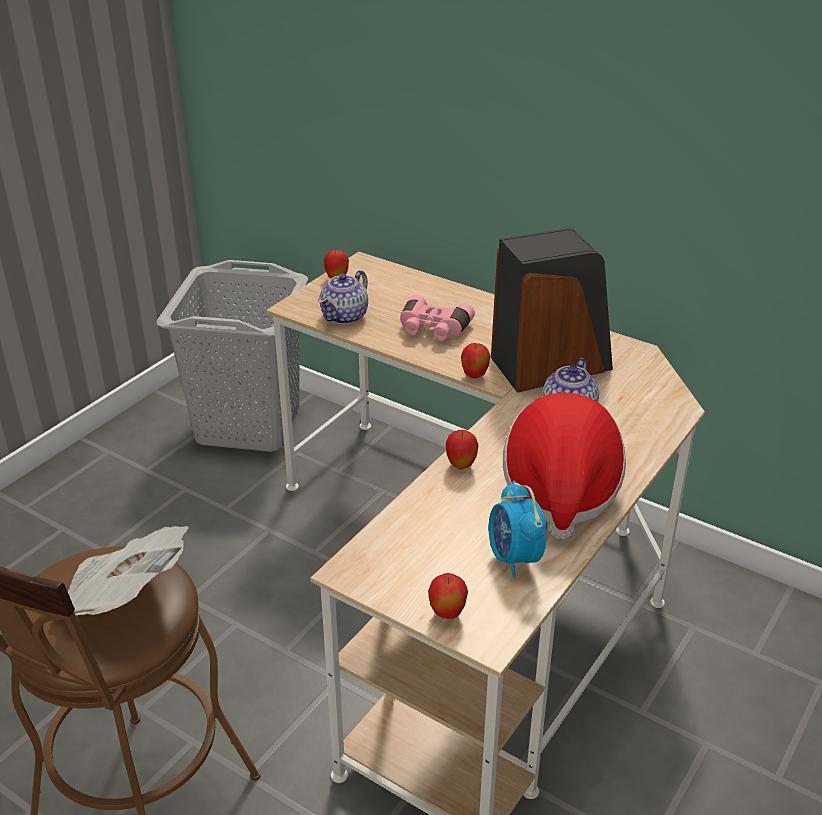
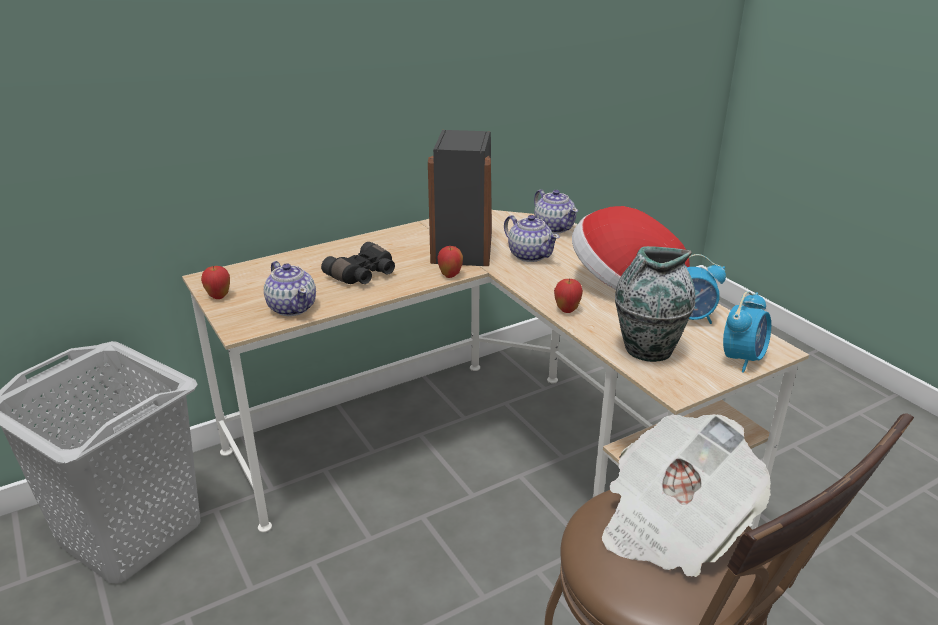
camera: 65 degrees left, 5 degrees down
pink binoculars [400,295,475,341] -> black binoculars [321,242,395,284]
apple [428,573,468,619] -> alarm clock [723,291,771,373]
none -> teapot [534,189,578,234]
none -> vase [615,246,695,362]

